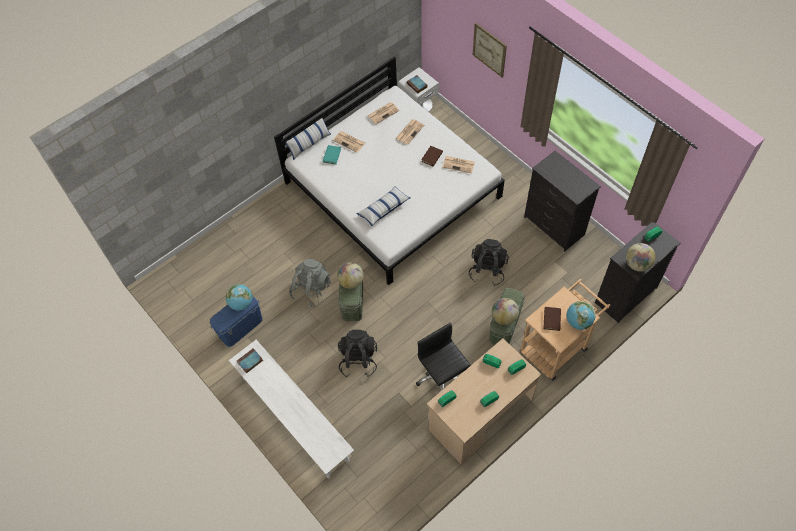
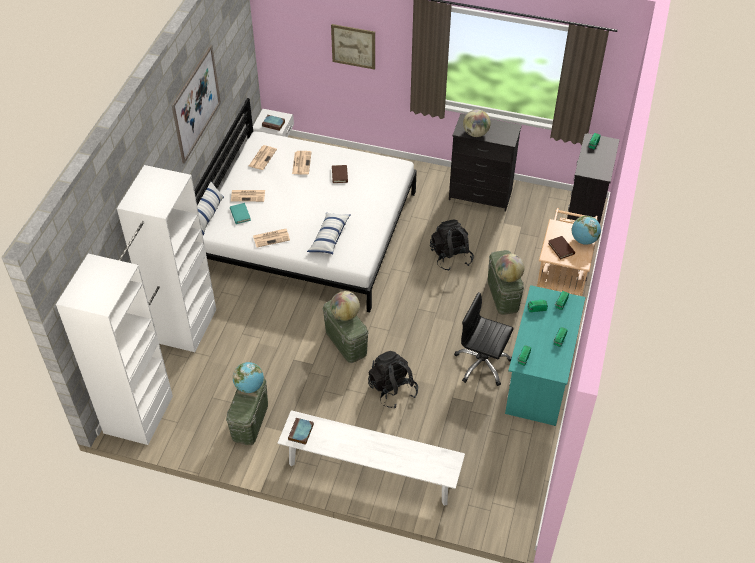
camera: 35 degrees left, 10 degrees down
blue storage box [210,295,262,347] -> green storage box [226,378,268,445]
grey backpack [289,259,331,307] -> none
beige desk [427,339,542,464] -> turquoise desk [505,285,586,426]
newspaper [442,156,475,173] -> newspaper moved to [253,229,290,247]
globe [626,243,655,272] -> globe moved to [463,110,491,137]
none -> white wardrobe [56,165,216,445]
none -> picture [172,45,221,164]

